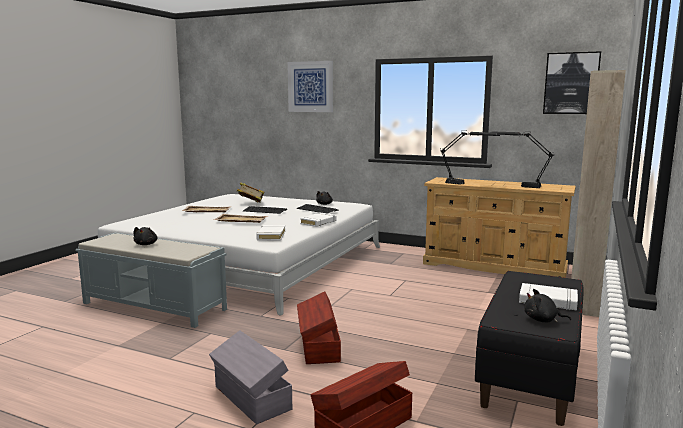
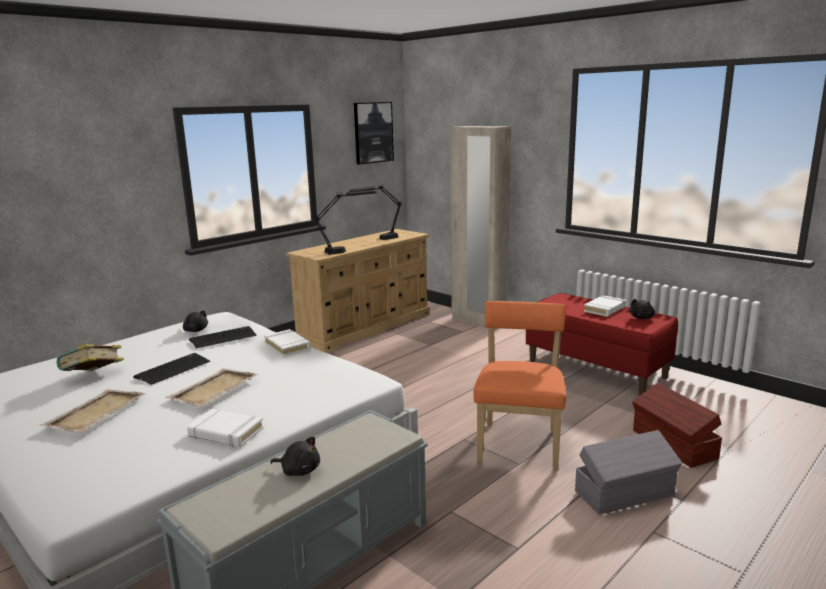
camera: 70 degrees left, 5 degrees up
white book [256,225,285,241] -> white book moved to [187,409,264,447]
picture [288,61,333,112] -> none
brown storage box [297,292,341,364] -> orange chair [474,301,566,471]
black bench [475,271,584,426] -> red bench [526,293,678,395]

